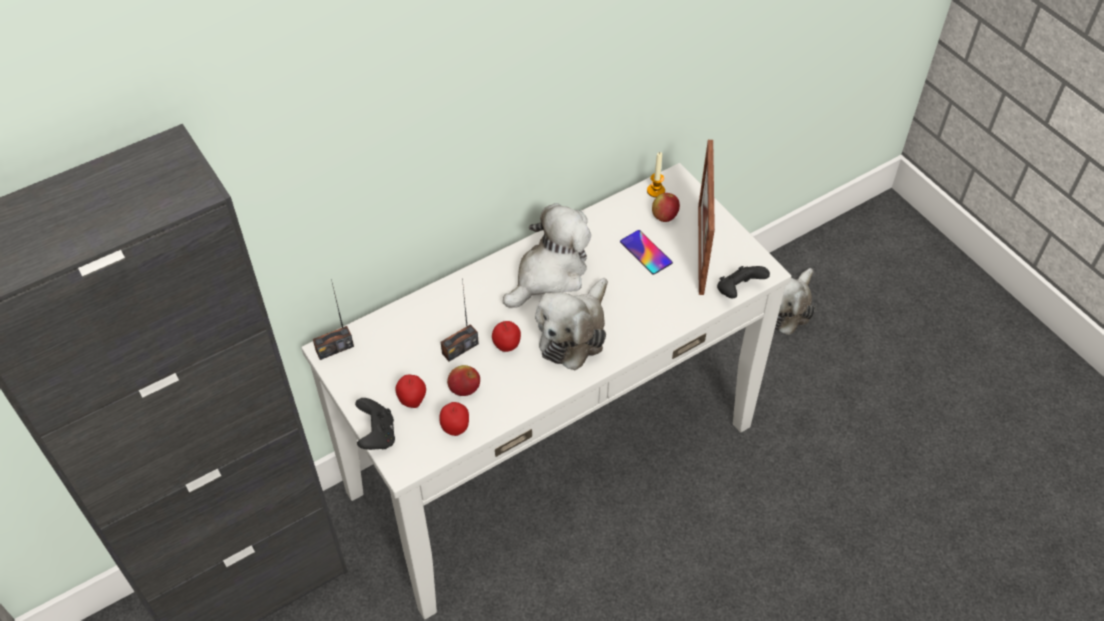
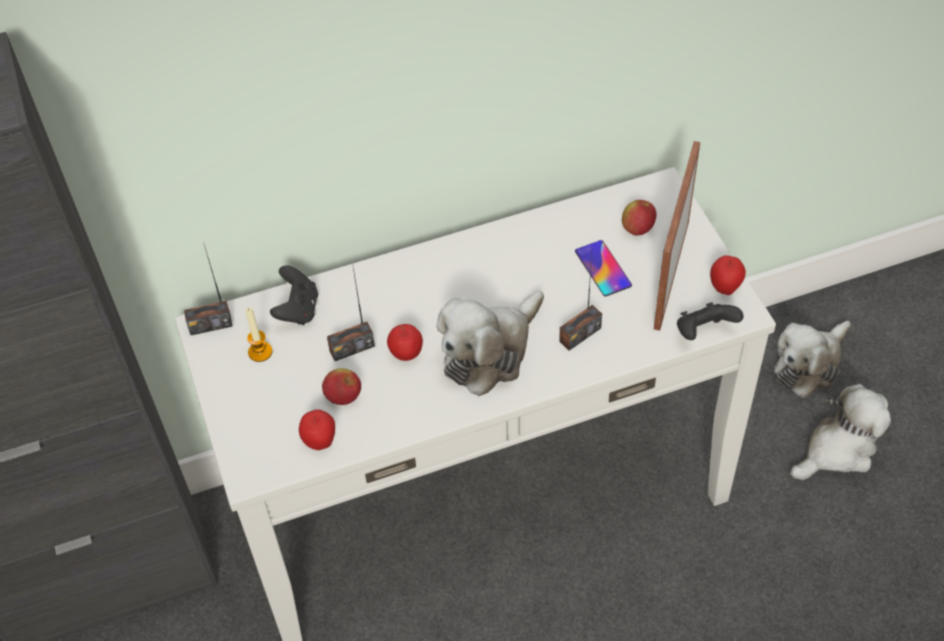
camera: 15 degrees right, 0 degrees up
black game controller [355,398,395,450] -> black game controller moved to [270,265,318,325]
apple [395,375,426,408] -> apple moved to [710,255,746,295]
plush toy [503,203,591,308] -> plush toy moved to [790,384,891,480]
candle [647,152,665,197] -> candle moved to [246,307,272,362]
none -> radio [559,253,602,351]

